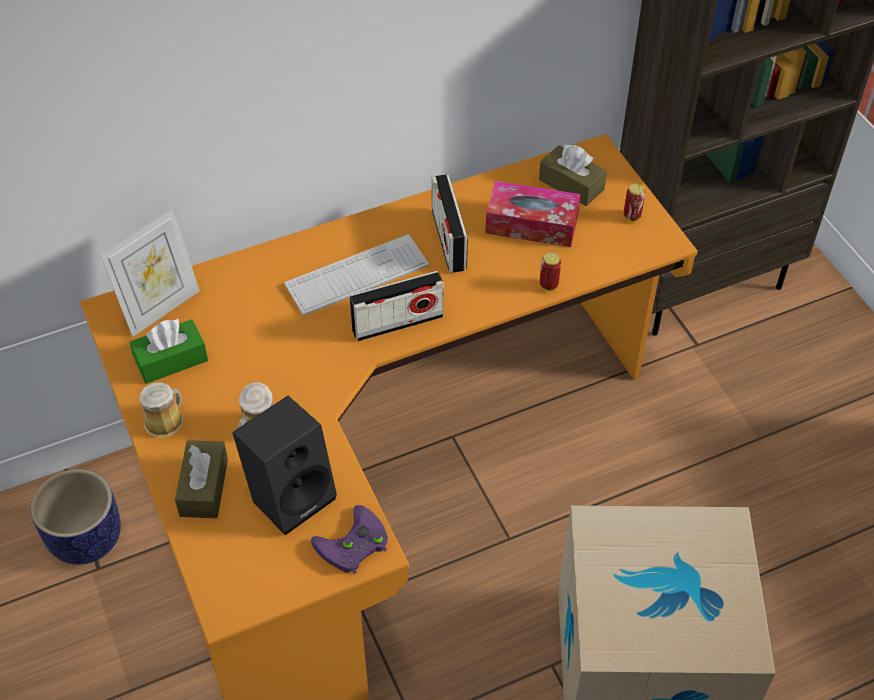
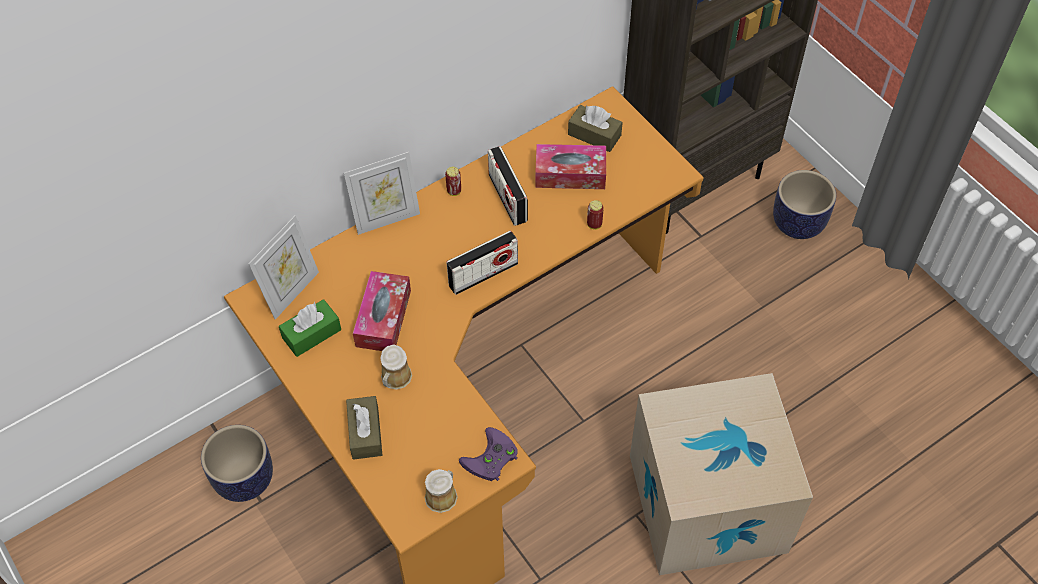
camera: 10 degrees left, 5 degrees up
mug [140,382,183,437] -> mug moved to [425,469,458,513]
black speaker [232,396,337,535] -> none
keyboard [284,234,429,316] -> none
can [624,184,645,222] -> can moved to [445,167,461,196]
none -> picture frame [344,152,420,235]
none -> tissue box [353,271,411,351]
none -> planter [773,170,836,239]

